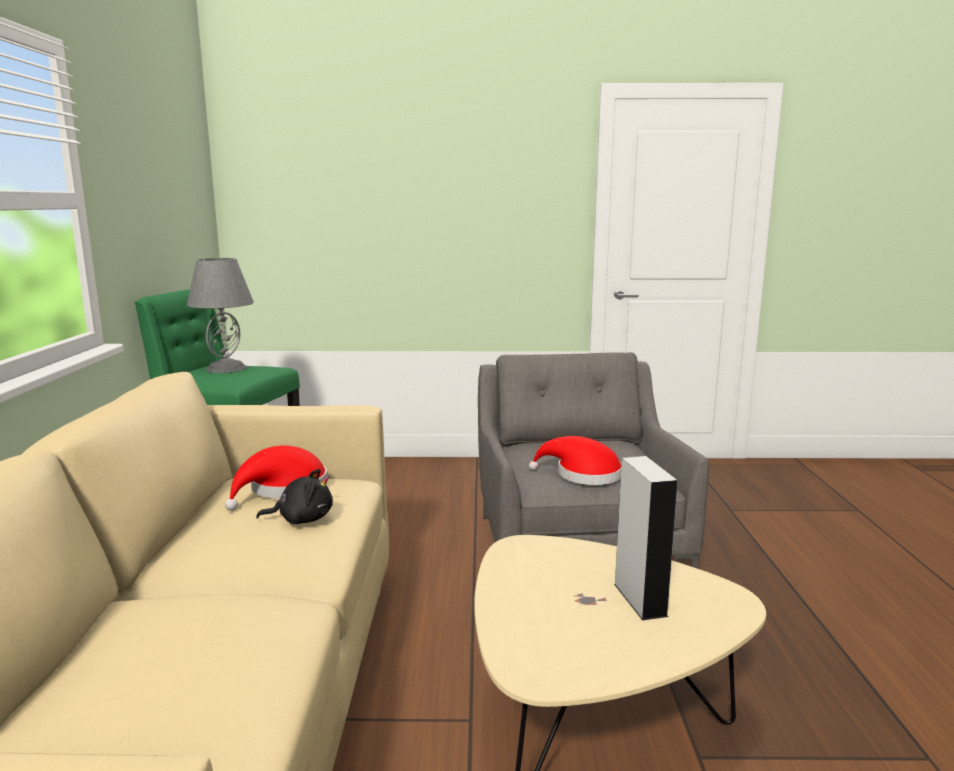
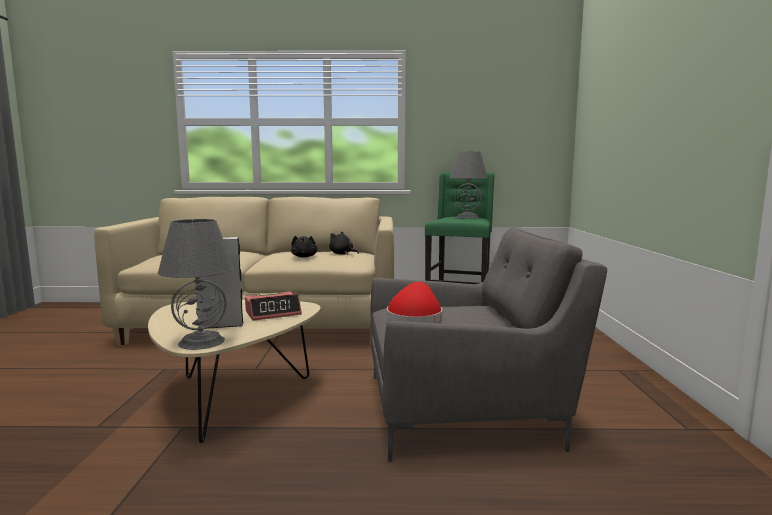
camera: 90 degrees right, 5 degrees down
red hat [225,445,327,510] -> black plush toy [329,231,359,255]
none -> grey table lamp [158,219,234,350]
none -> alarm clock [245,292,302,321]

